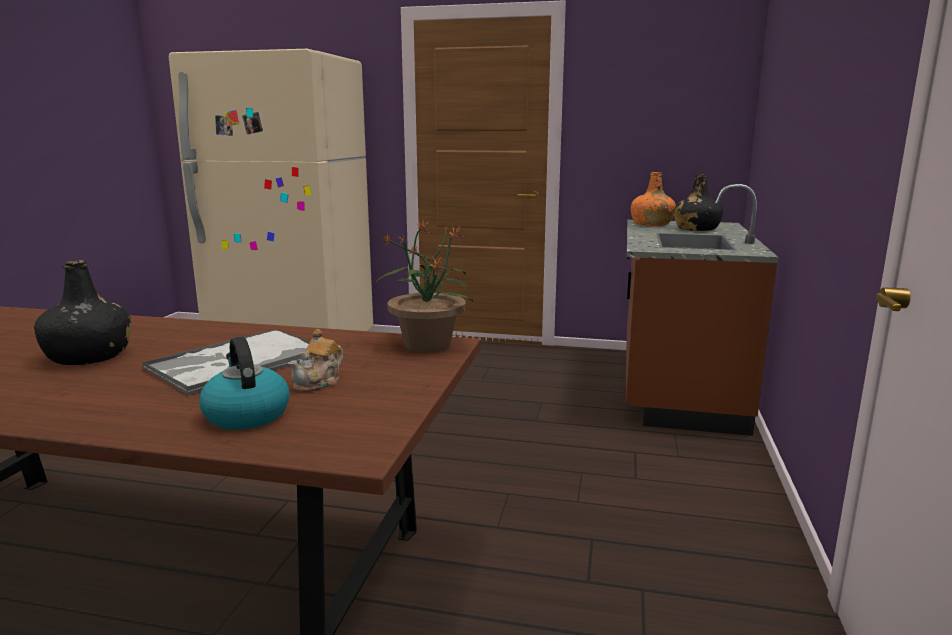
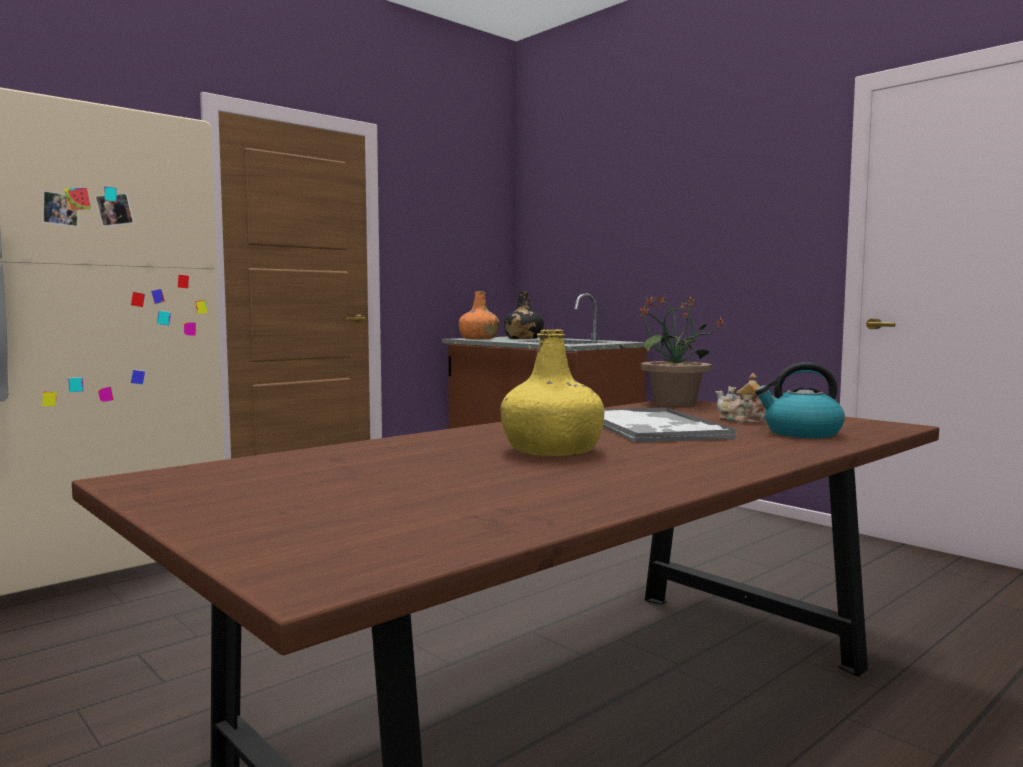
camera: 55 degrees left, 10 degrees down
black bottle [34,260,132,365] -> yellow bottle [500,330,604,456]
teapot [288,329,343,392] -> teapot turned 150 degrees clockwise [715,373,774,423]

